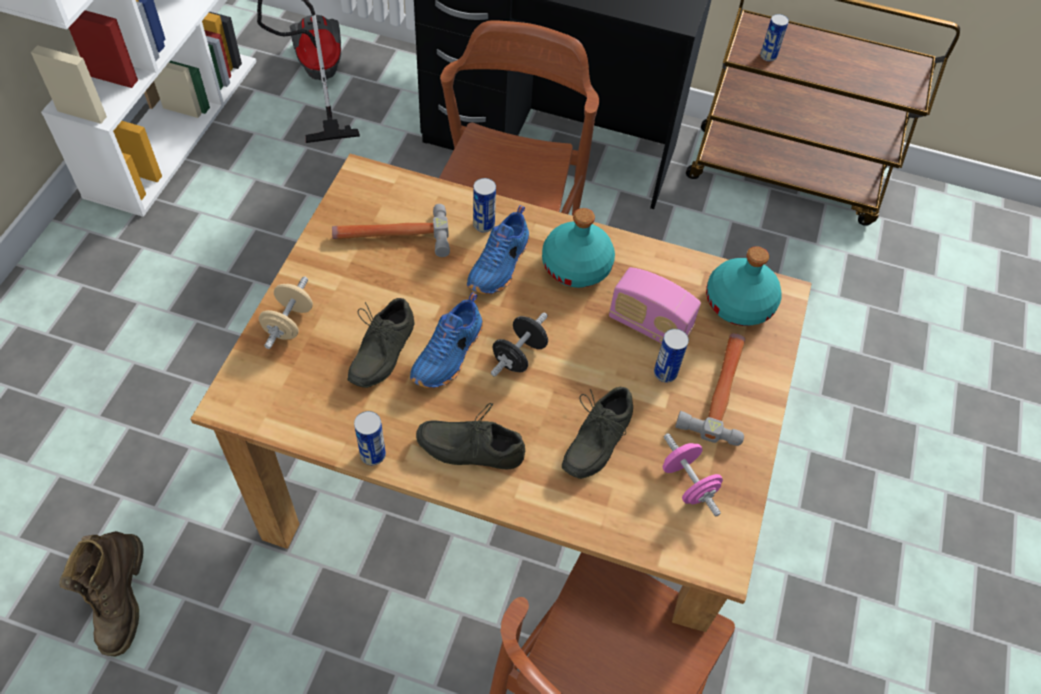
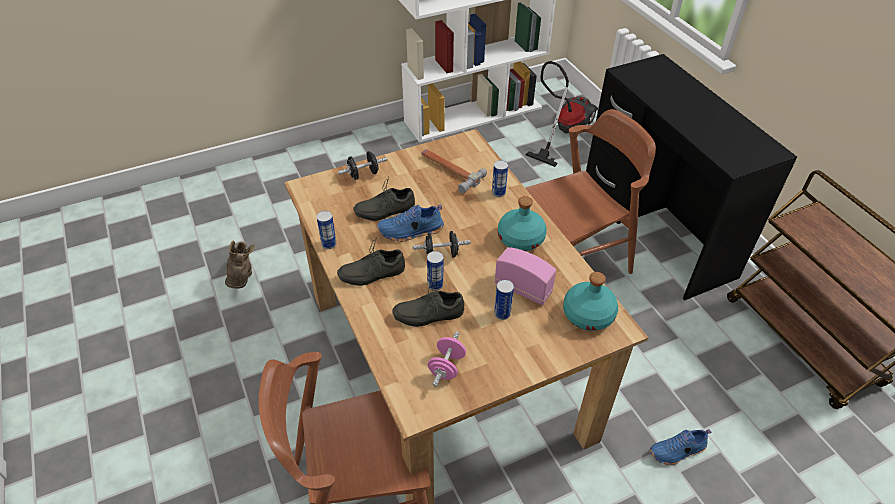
camera: 50 degrees right, 10 degrees down
brown boot [59,531,144,657] -> brown boot turned 120 degrees clockwise [225,240,255,289]
beige dumbbell [259,276,313,349] -> black dumbbell [338,151,387,180]
grey shoe [416,403,525,469] -> grey shoe turned 75 degrees counterclockwise [337,237,405,286]
blue shoe [467,205,529,294] -> blue shoe moved to [649,429,711,465]
radio [609,267,701,343] -> radio turned 135 degrees clockwise [495,247,556,305]
hammer [675,333,745,446] -> none
can [760,14,789,61] -> can moved to [427,251,443,291]

